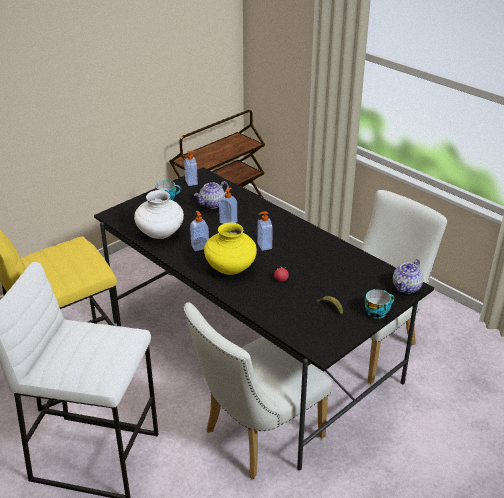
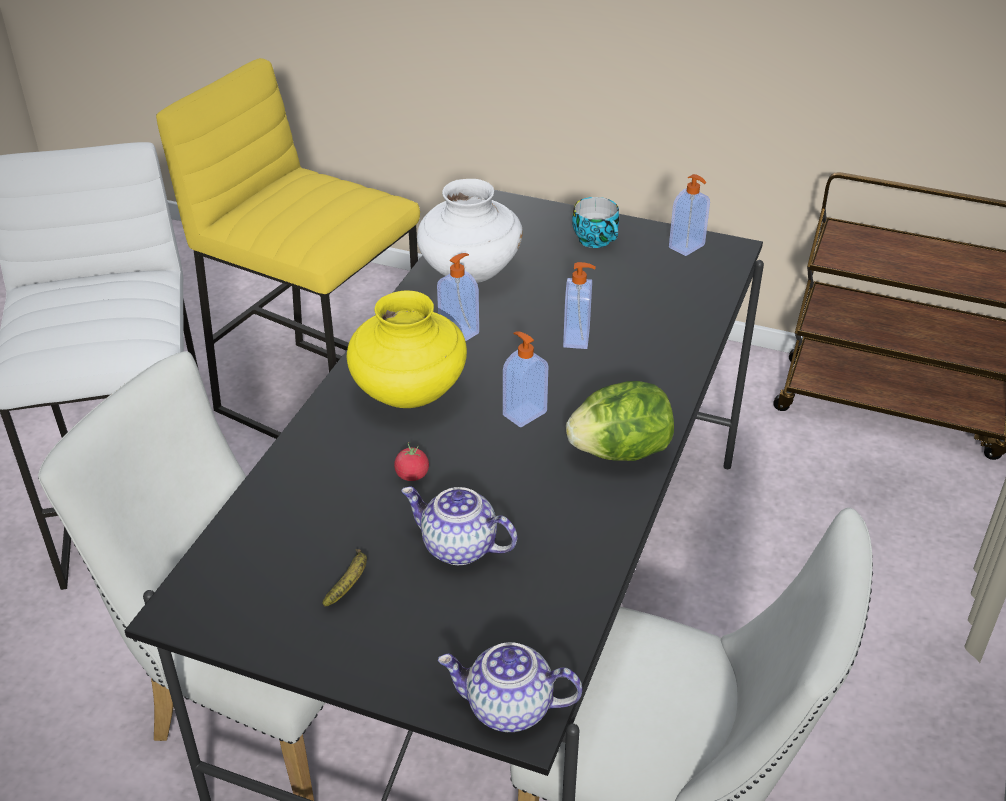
camera: 65 degrees right, 5 degrees up
teapot [194,181,229,208] -> teapot moved to [401,487,517,565]
cup [364,289,394,319] -> none
none -> lettuce [566,381,674,461]

